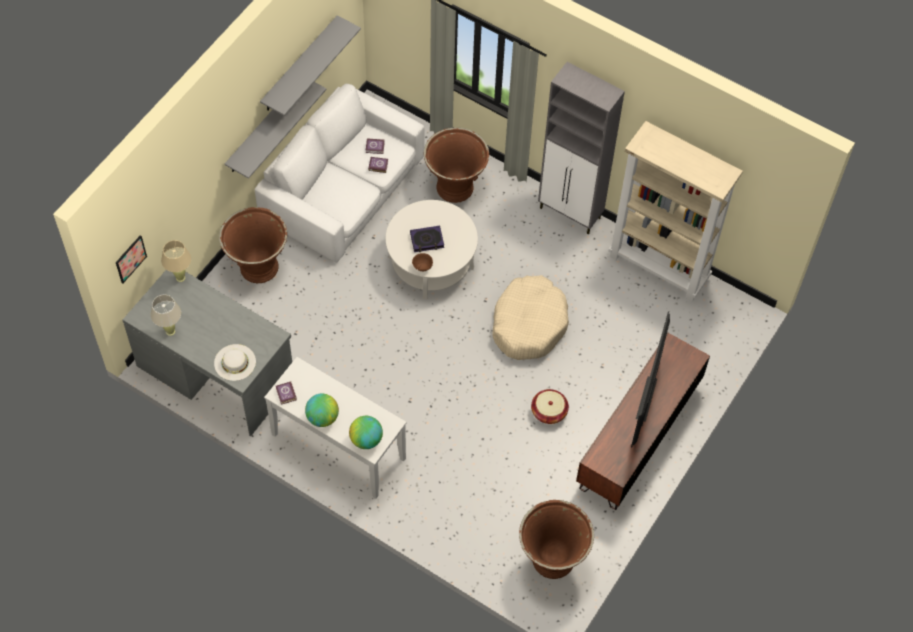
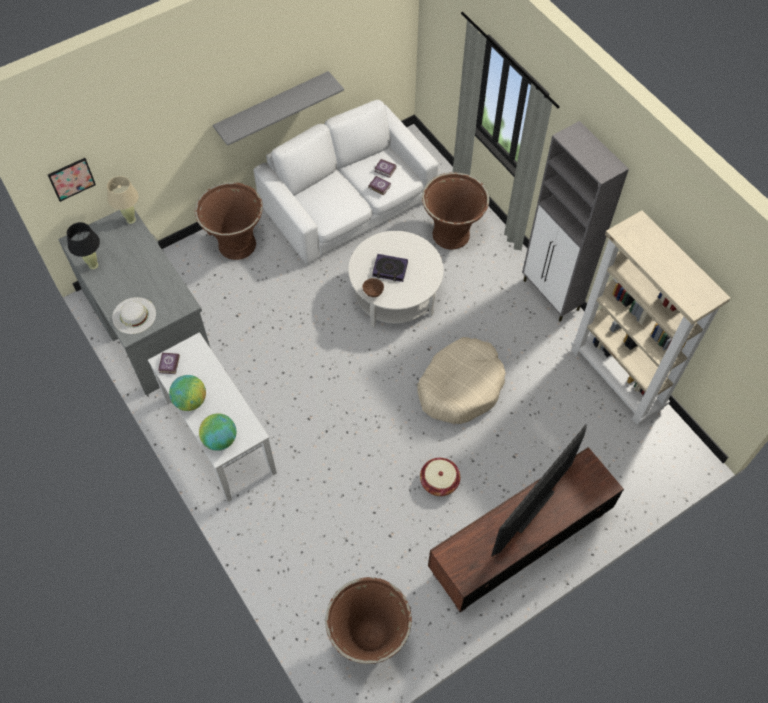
camera: 25 degrees right, 0 degrees up
beige table lamp [151,295,181,336] -> black table lamp [67,222,100,269]
grey shelf [260,15,361,116] -> none

